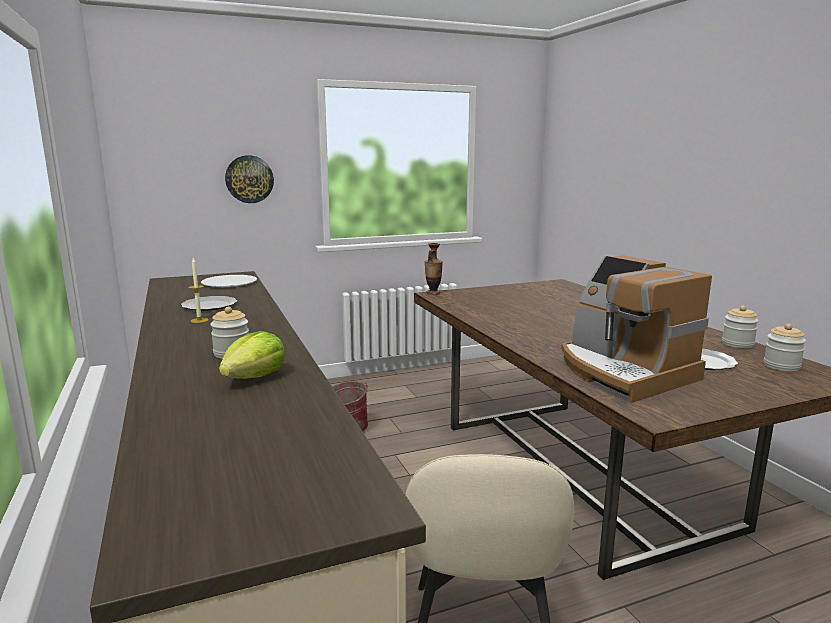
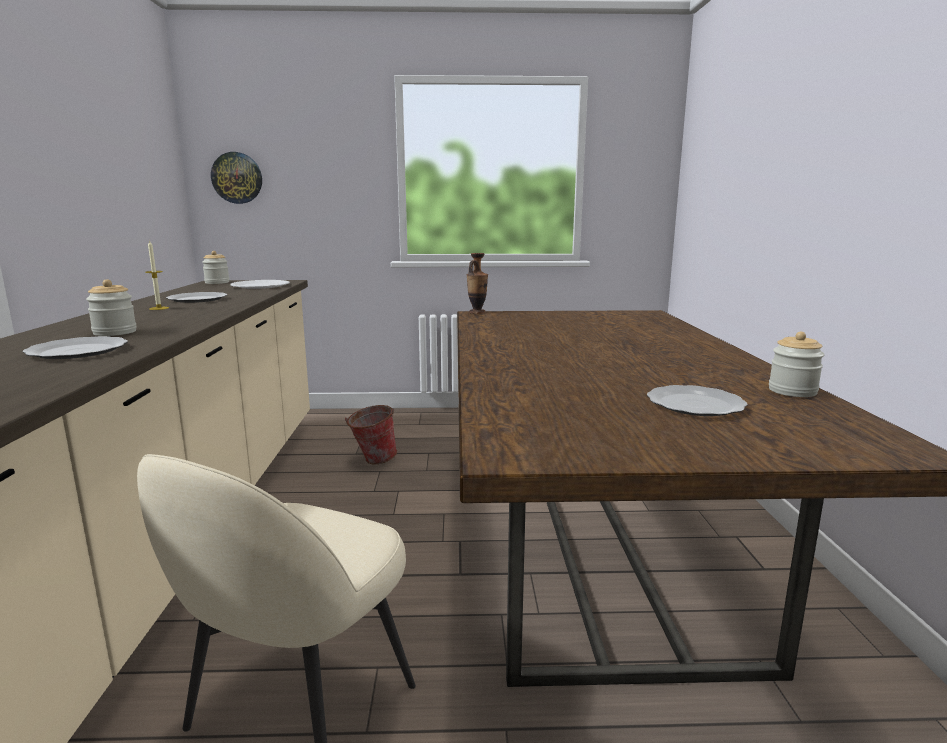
camera: 20 degrees right, 0 degrees up
lettuce [219,331,285,379] -> plate [22,336,128,359]
wall clock [225,155,274,203] -> wall clock moved to [211,152,262,204]
coffee machine [561,255,712,403] -> none
jar [764,324,806,372] -> jar moved to [202,251,230,284]

